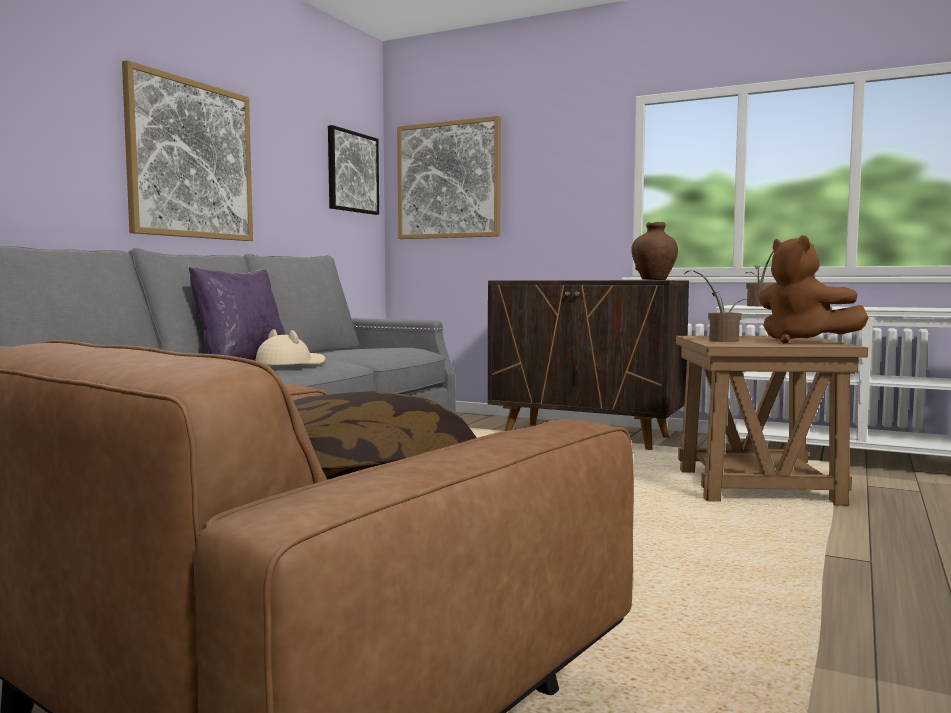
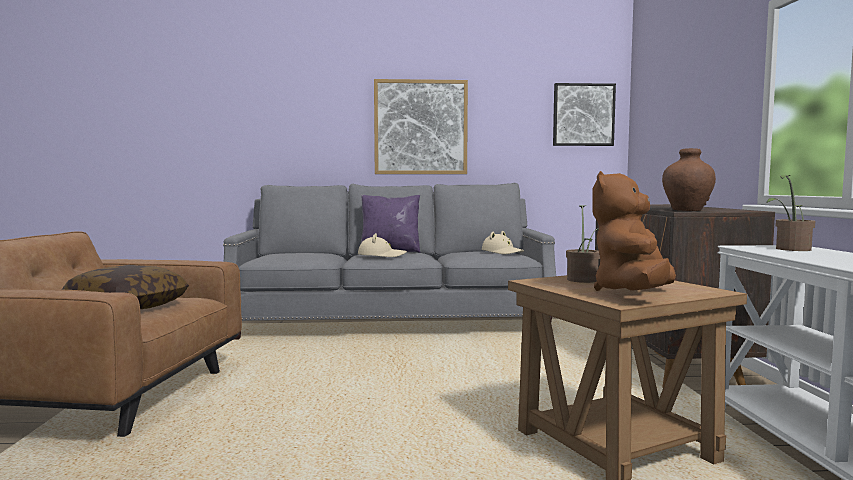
camera: 60 degrees right, 0 degrees up
picture [397,116,501,239] -> none
none -> beige hat [482,231,524,254]

